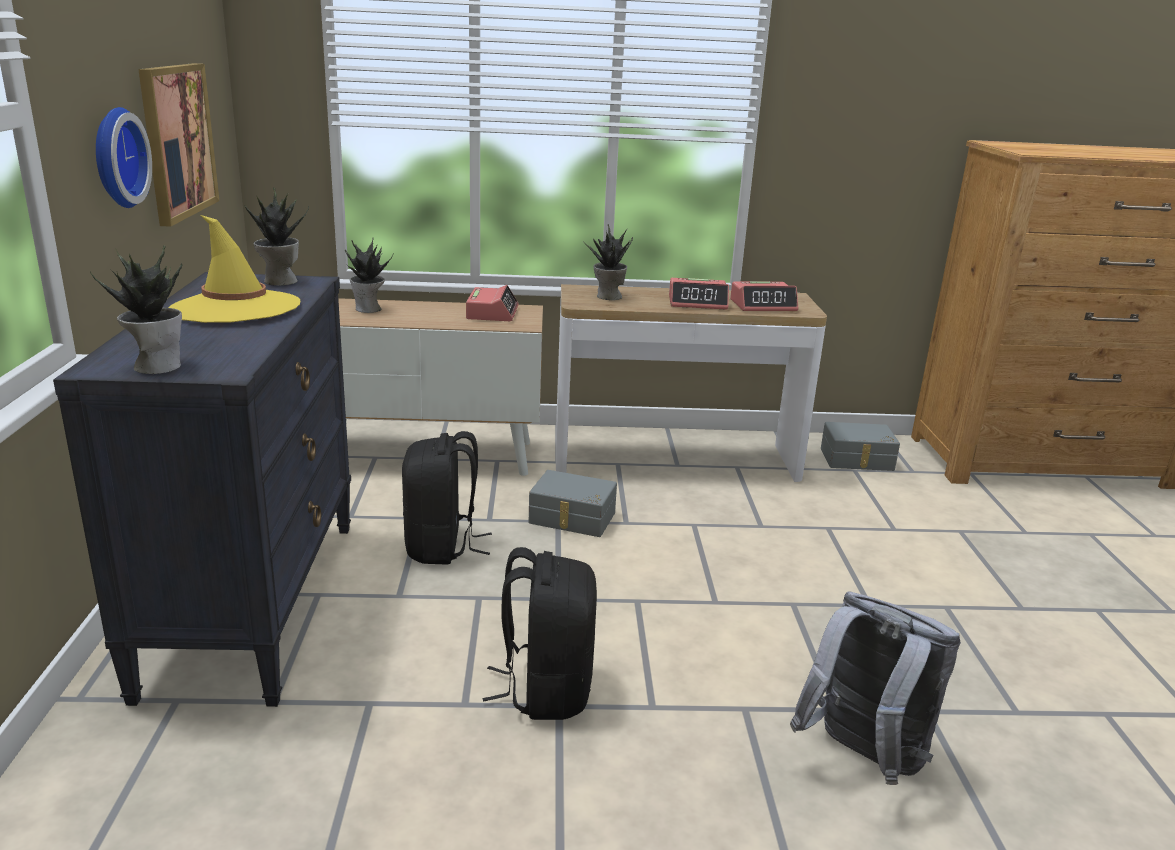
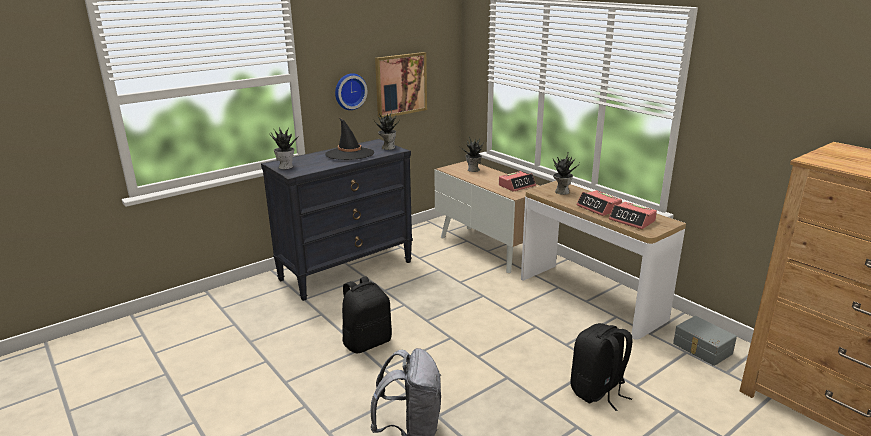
camera: 55 degrees right, 0 degrees up
yellow hat [168,215,300,323] -> black hat [325,118,374,160]
black backpack [402,431,492,565] -> black backpack moved to [571,323,633,411]
grey storage box [529,470,617,537] -> none

